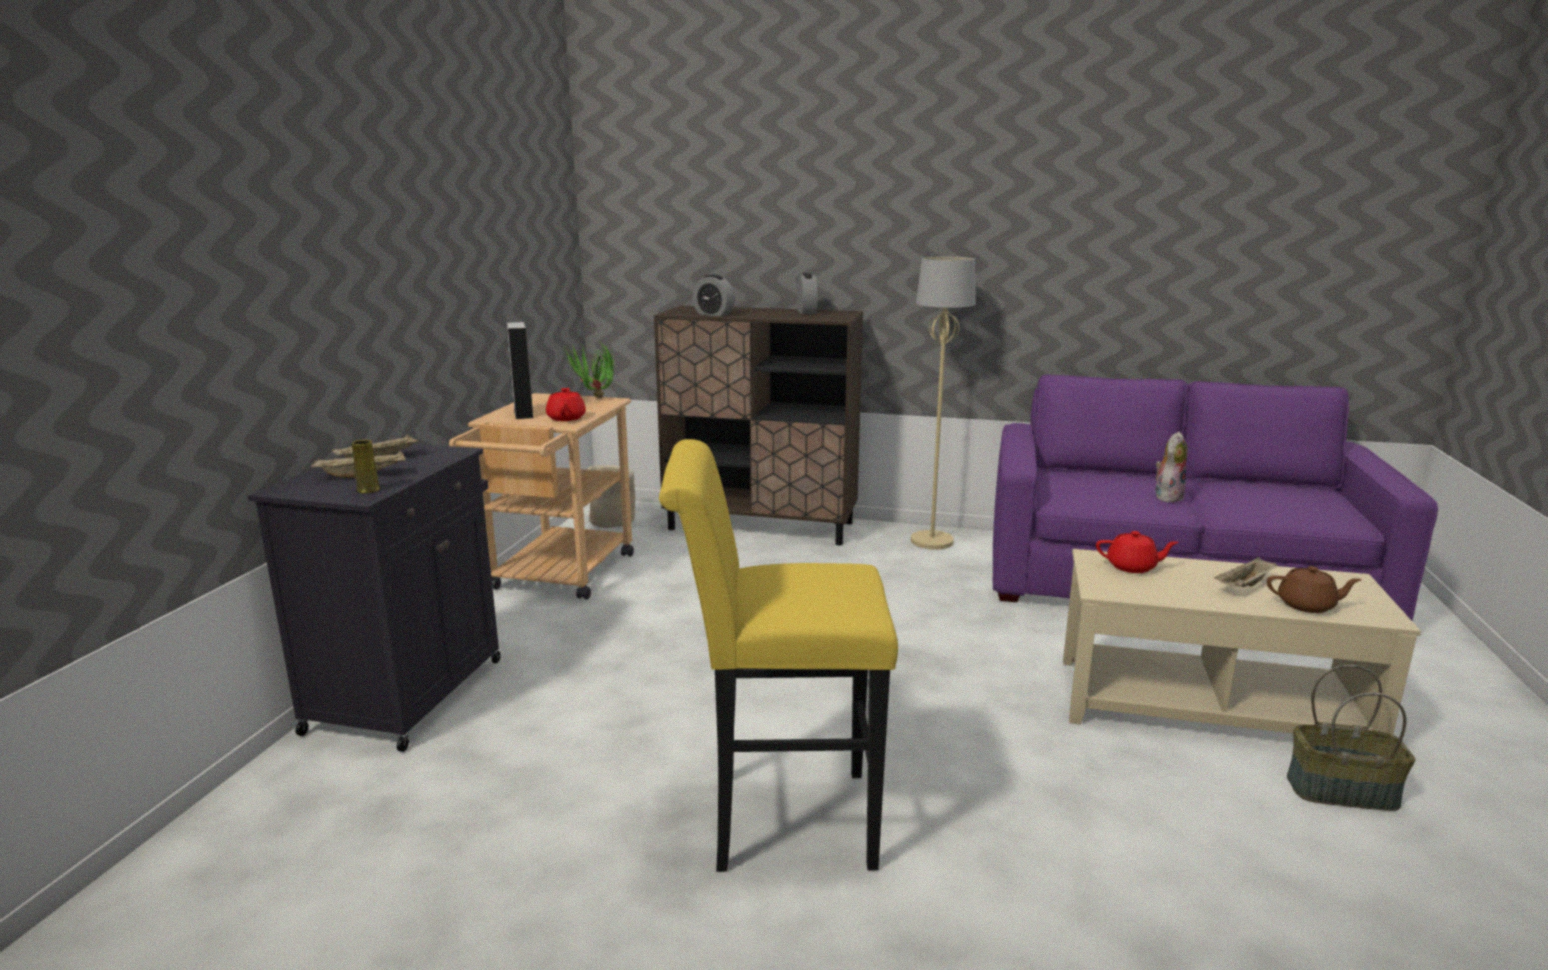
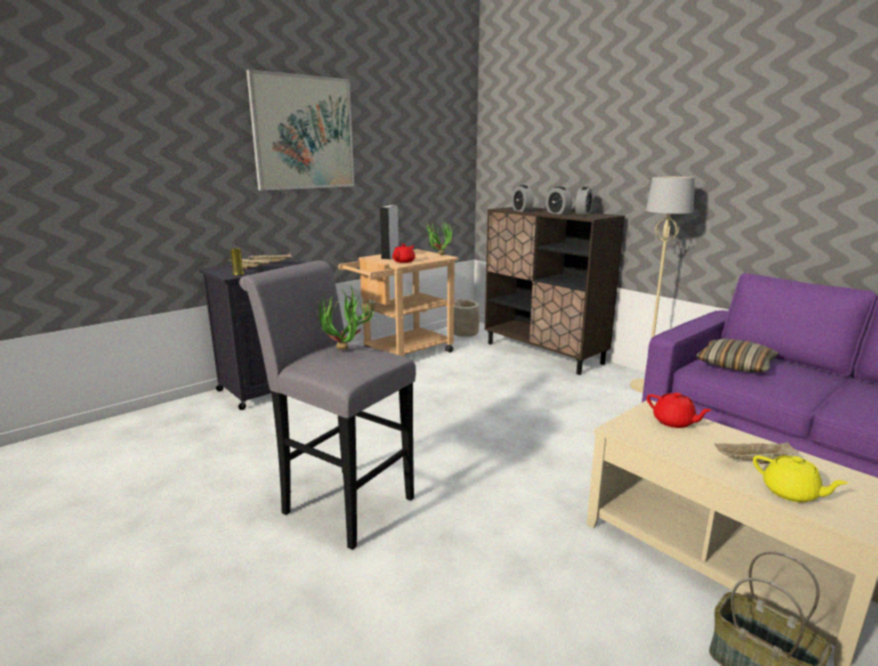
camera: 35 degrees right, 0 degrees up
yellow stool [659,439,898,872] -> grey stool [239,260,416,550]
plush toy [1156,432,1188,502] -> none
brown teapot [1267,566,1362,613] -> yellow teapot [753,455,849,503]
none -> picture [246,69,354,190]
none -> potted plant [316,286,376,350]
none -> alarm clock [546,186,573,214]
none -> pillow [696,339,779,372]

